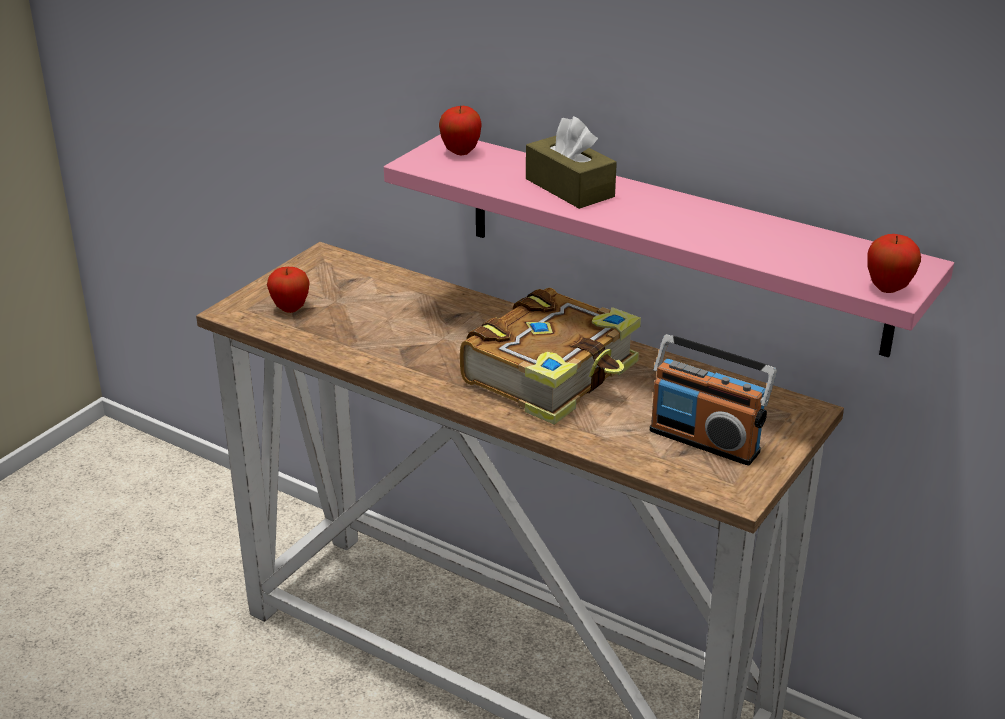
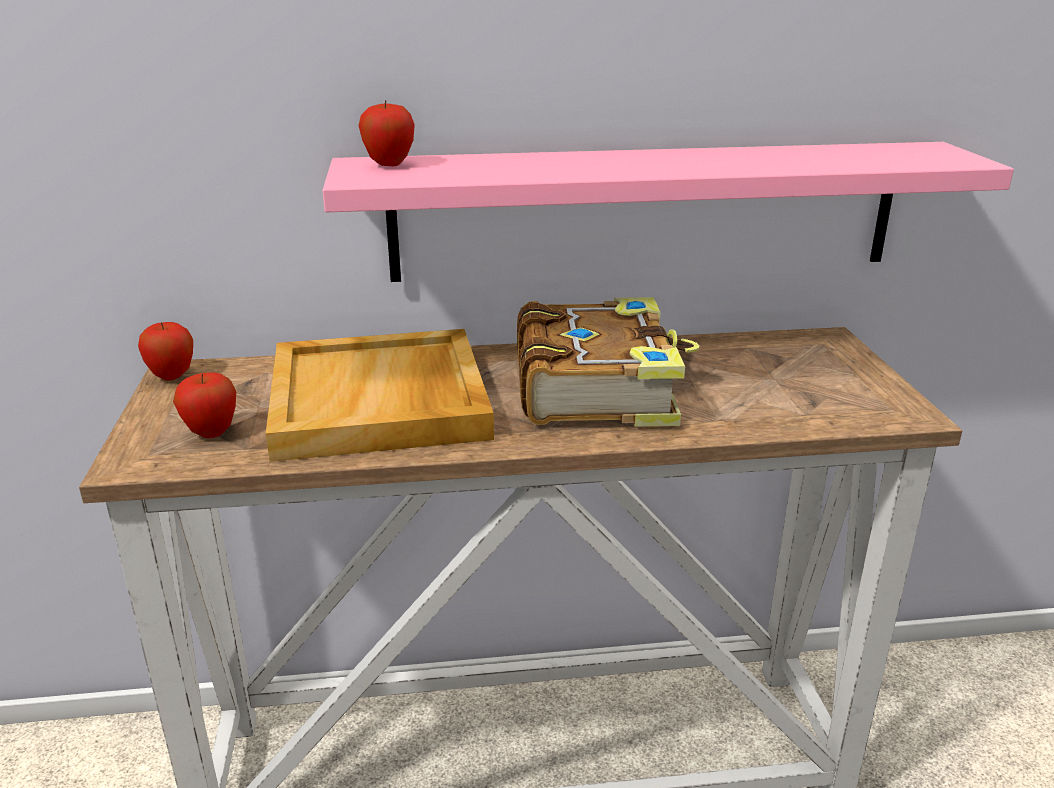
camera: 40 degrees left, 5 degrees down
brown tissue box [526,116,617,209] -> none
radio [650,334,777,465] -> none
apple [867,234,921,293] -> apple moved to [138,322,193,381]
none -> beige tray [266,329,494,462]

